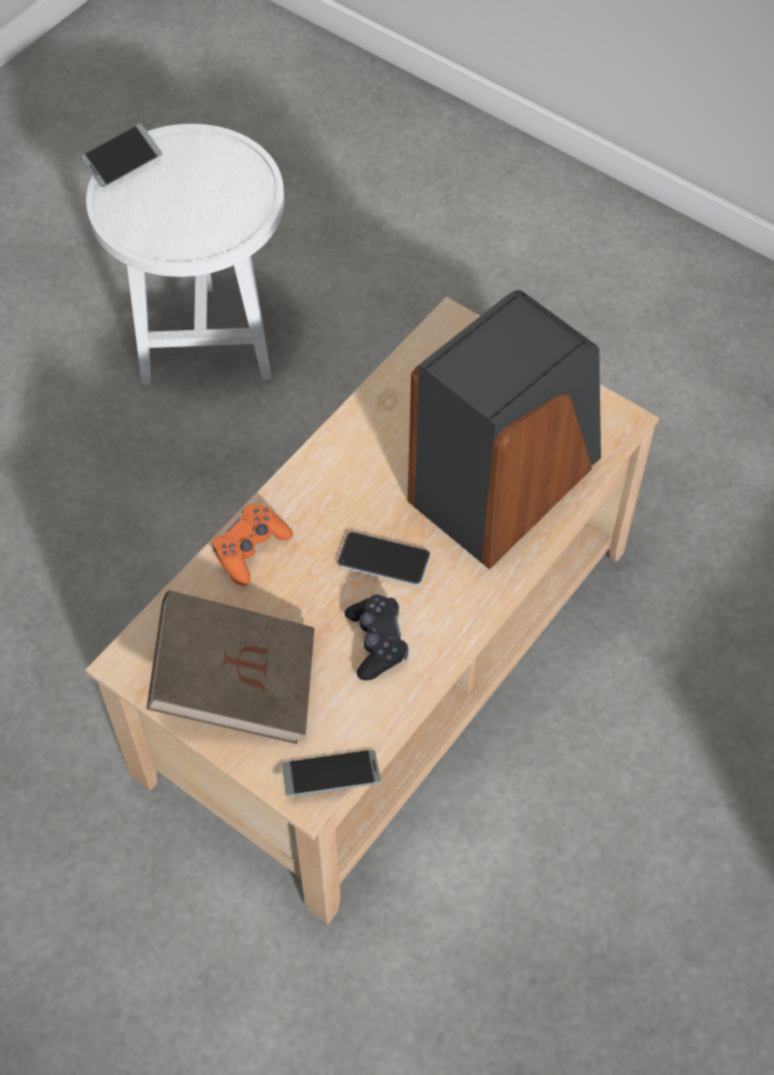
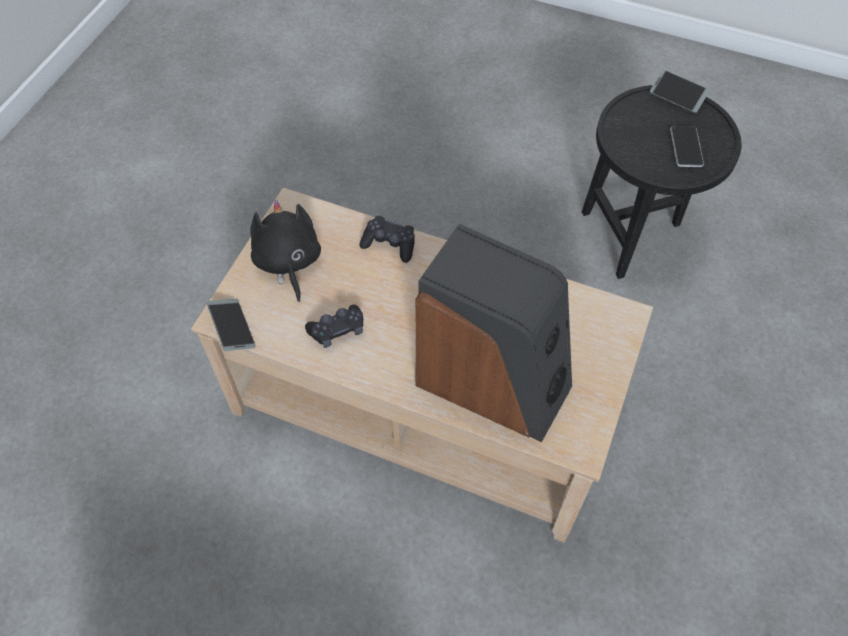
camera: 75 degrees right, 0 degrees up
white side table [86,124,284,385] -> black side table [582,85,741,279]
brown book [146,590,315,744] -> black plush toy [250,200,321,302]
orange game controller [212,504,293,586] -> black game controller [359,216,415,263]
phone [338,532,430,586] -> phone moved to [670,126,704,167]

